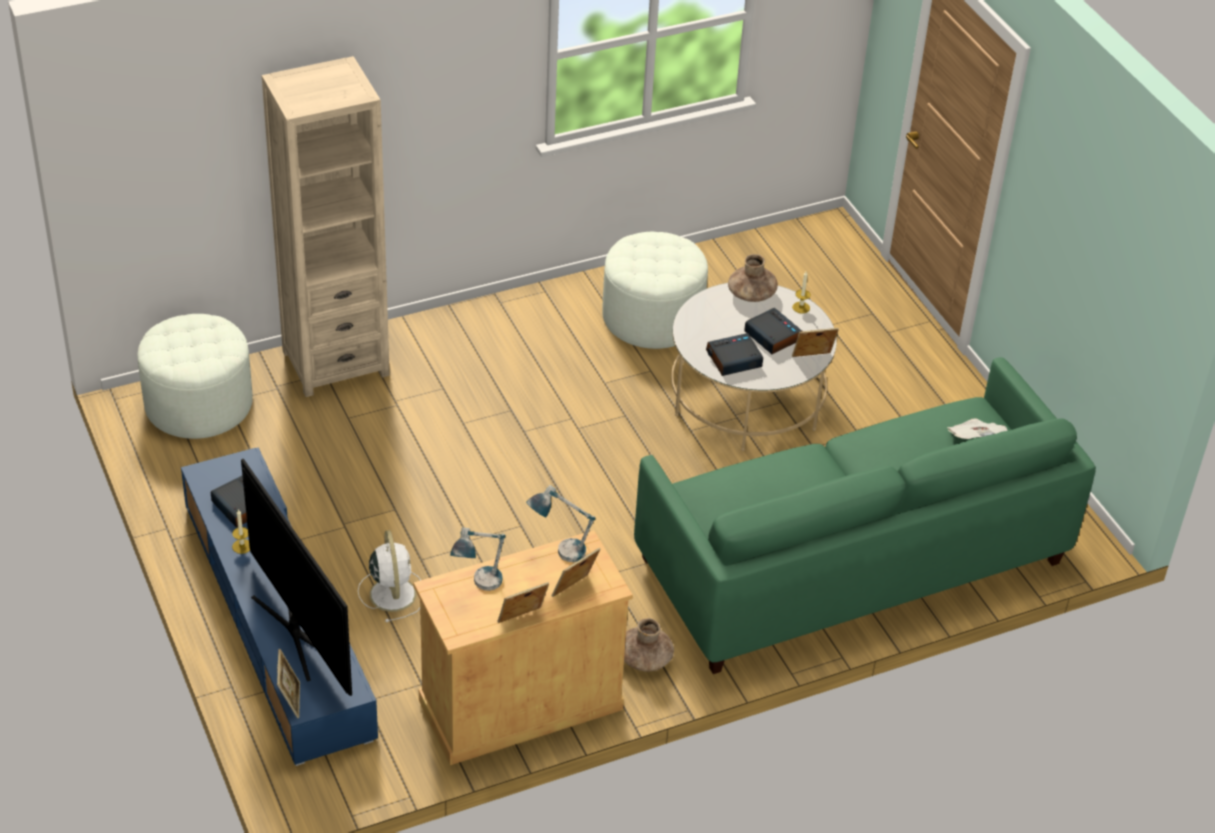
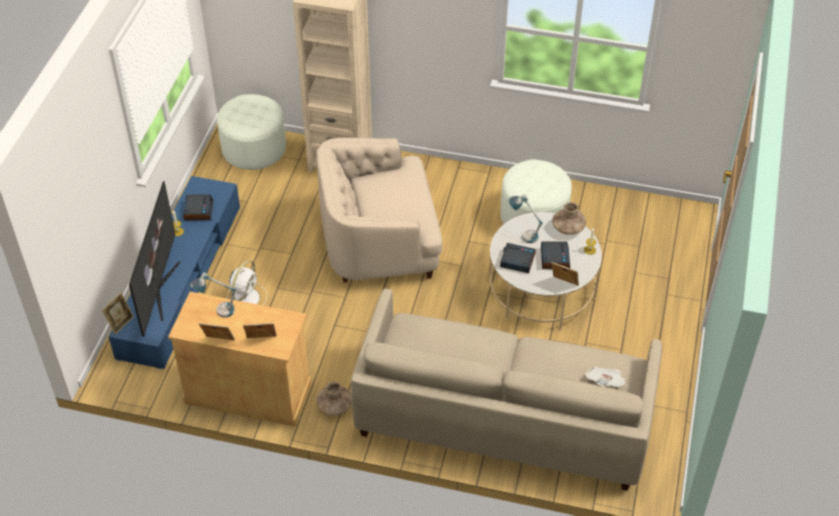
camera: 40 degrees right, 5 degrees up
table lamp [526,485,595,562] -> table lamp moved to [509,194,543,243]
green sofa [634,357,1096,674] -> beige sofa [351,289,662,490]
none -> beige armchair [317,138,442,283]

